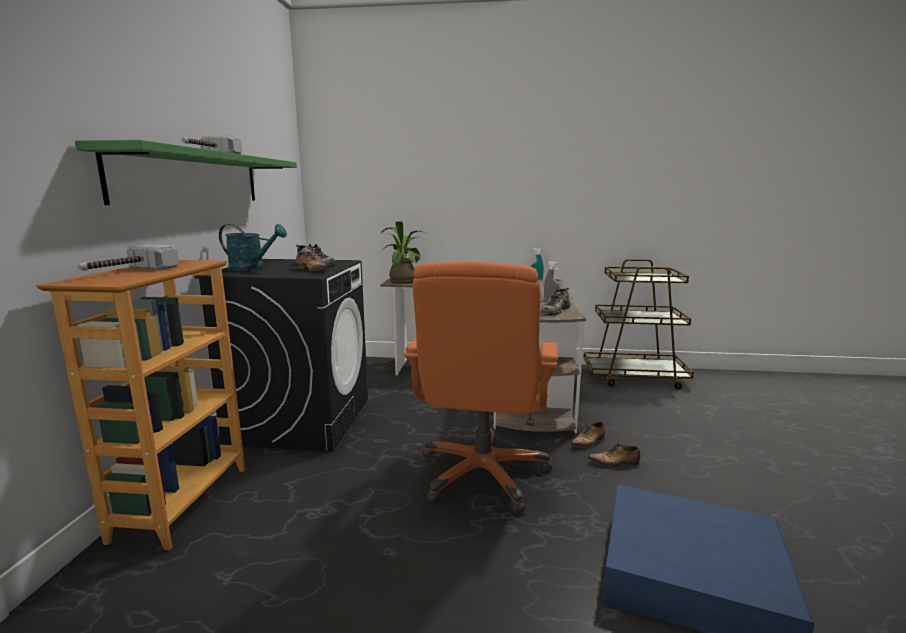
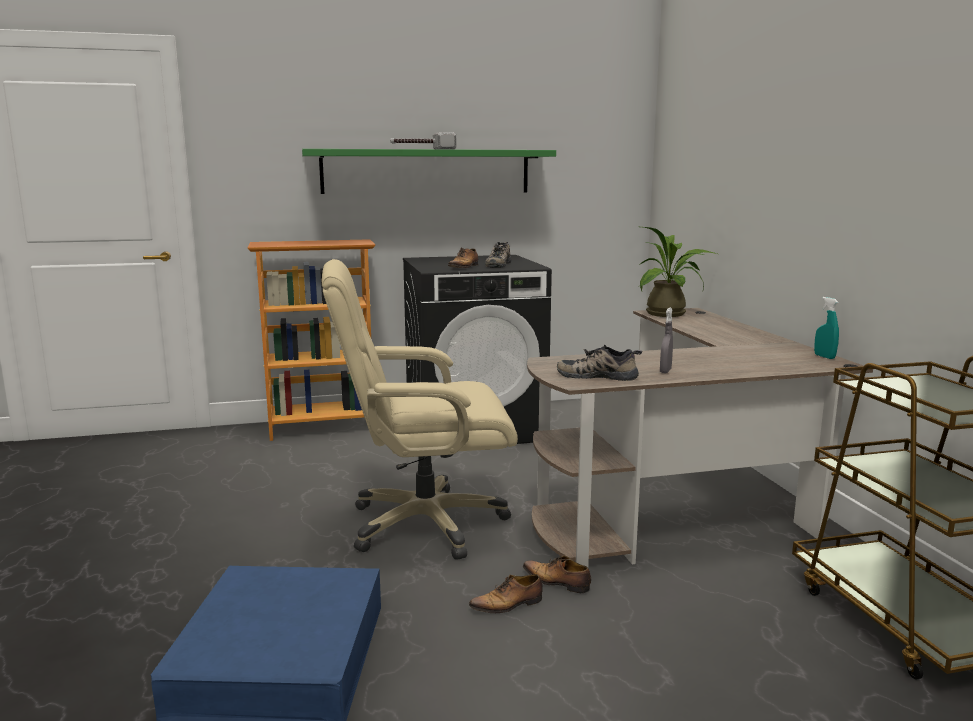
camera: 70 degrees right, 0 degrees up
hammer [77,244,179,271] -> none
turquoise watering can [219,224,287,271] -> none
orange office chair [404,261,558,514] -> beige office chair [322,259,518,560]
shoe [588,443,641,467] -> shoe turned 90 degrees counterclockwise [468,574,543,613]

